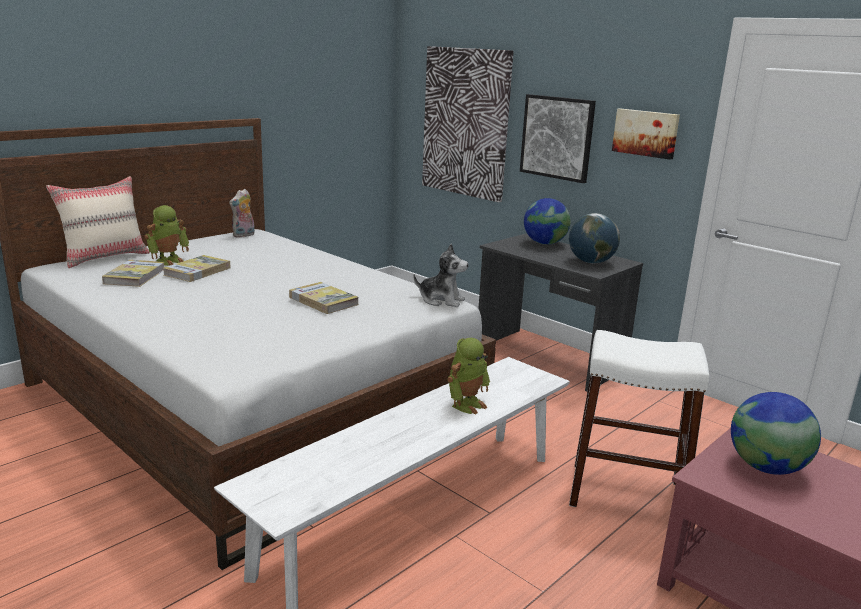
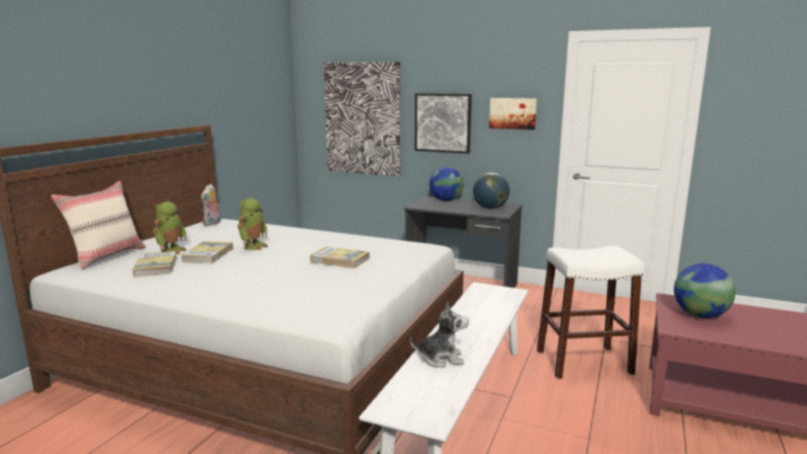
camera: 20 degrees left, 5 degrees down
plush toy [413,244,468,307] -> plush toy moved to [410,302,469,368]
toy robot [448,338,490,414] -> toy robot moved to [237,198,268,250]

